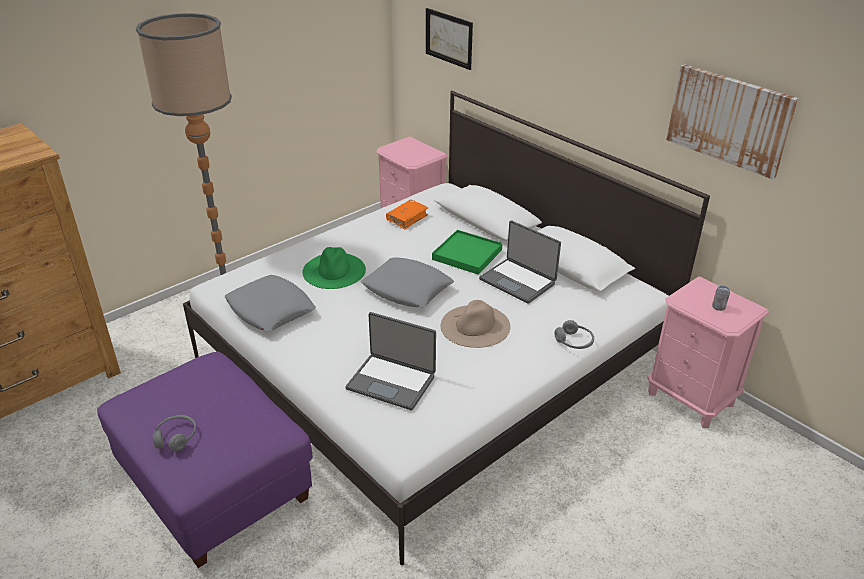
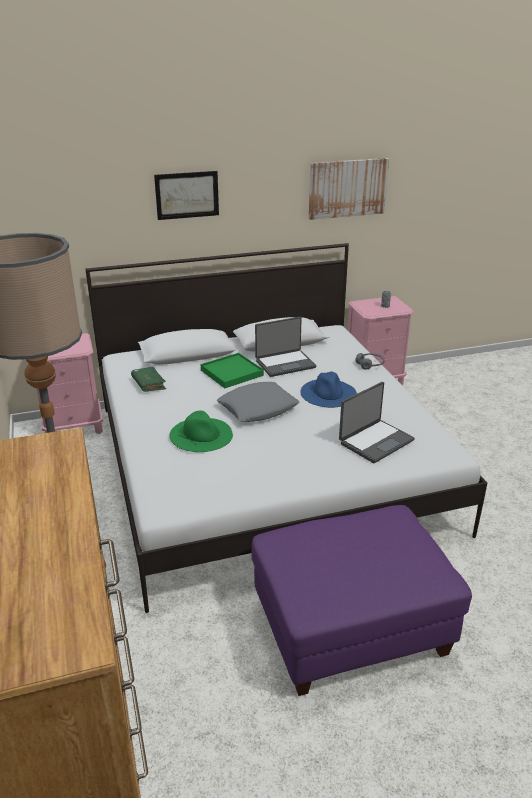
camera: 65 degrees left, 5 degrees down
grey headphones [153,414,196,452] -> none
grey pillow [225,275,316,331] -> none
orange book [386,200,428,229] -> green book [131,367,166,392]
picture [426,8,473,70] -> picture moved to [154,171,219,220]
beige hat [441,300,510,348] -> blue hat [300,372,357,408]

